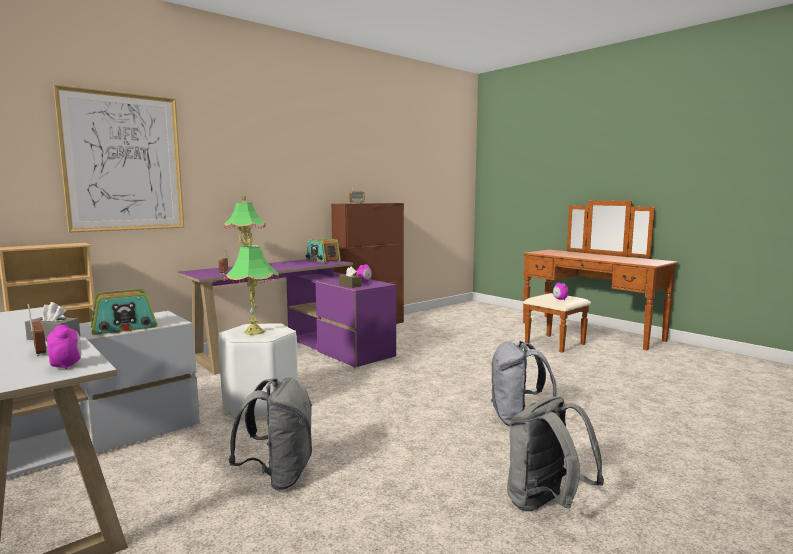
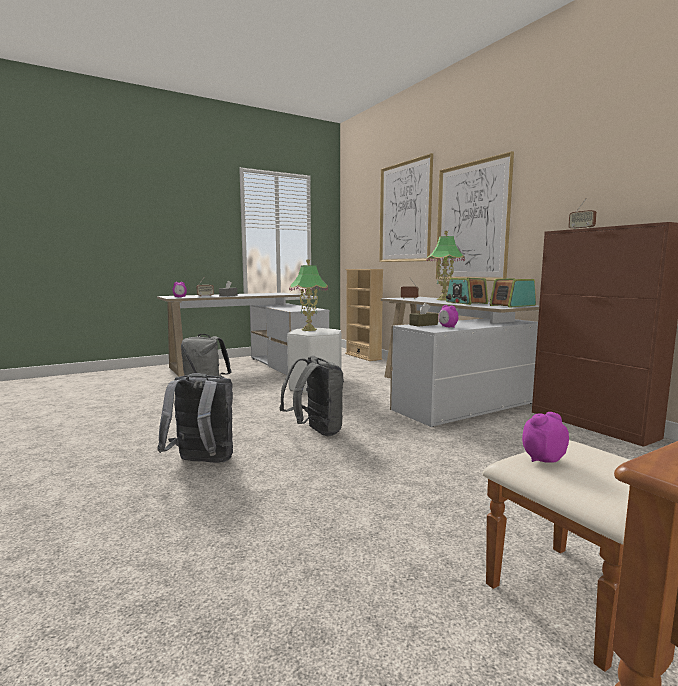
camera: 100 degrees right, 0 degrees up
radio [91,289,157,335] -> radio moved to [446,278,488,305]
purple desk [177,259,397,375] -> white desk [381,297,539,427]
grey backpack [507,396,604,511] -> grey backpack moved to [279,355,344,436]
none -> picture [436,151,514,281]

